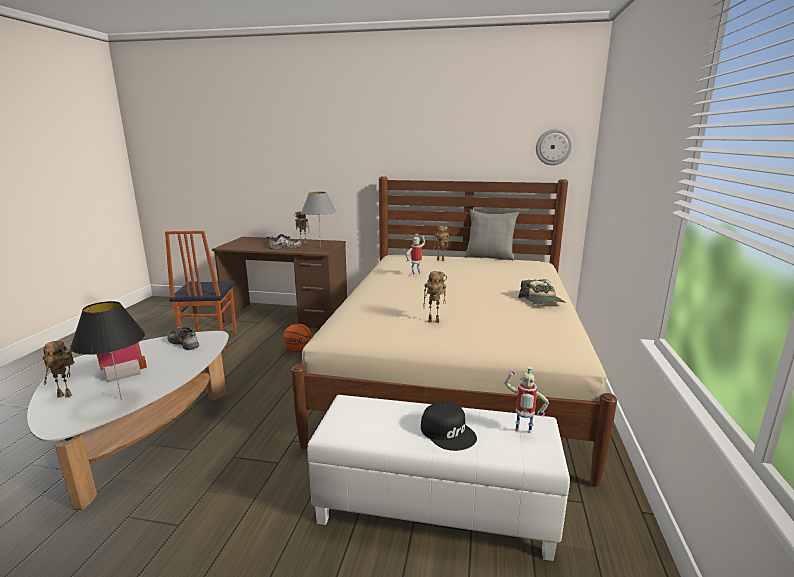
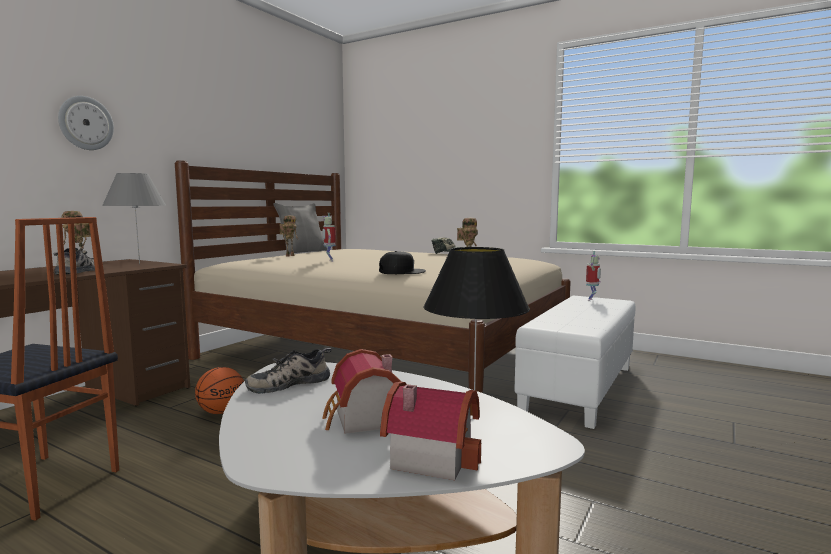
camera: 70 degrees left, 10 degrees down
toy robot [43,341,75,398] -> toy house [380,382,481,480]
black cap [421,401,477,451] -> black cap moved to [379,251,426,274]
wall clock [536,129,573,165] -> wall clock moved to [58,96,114,150]

